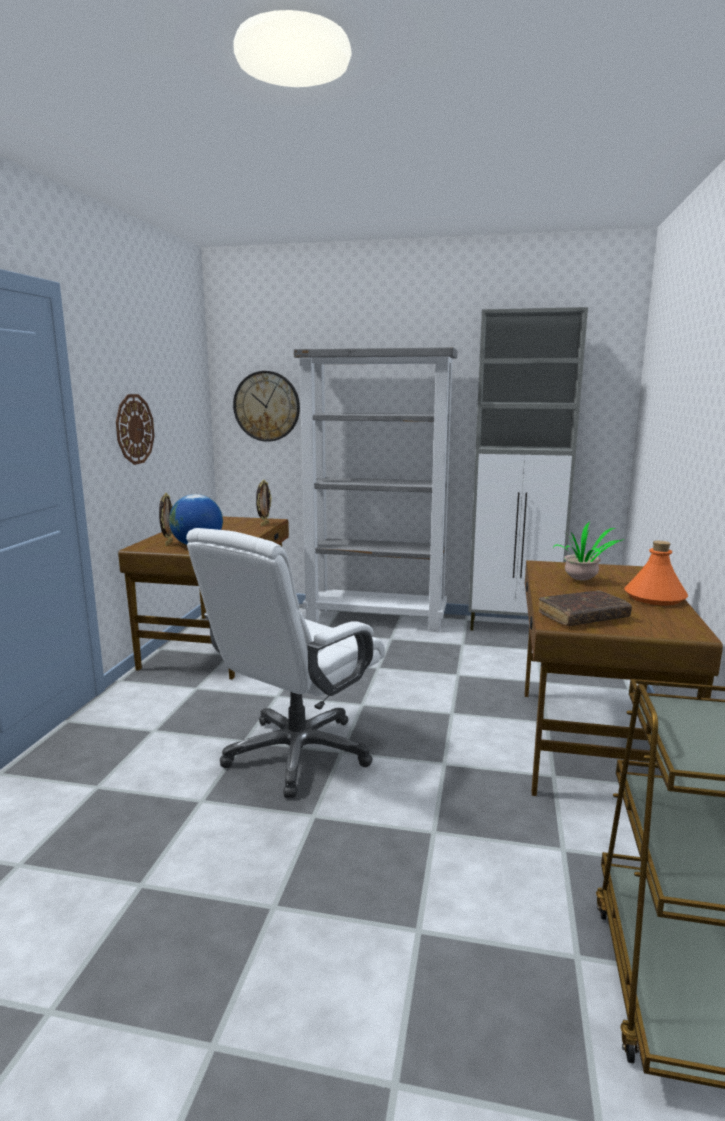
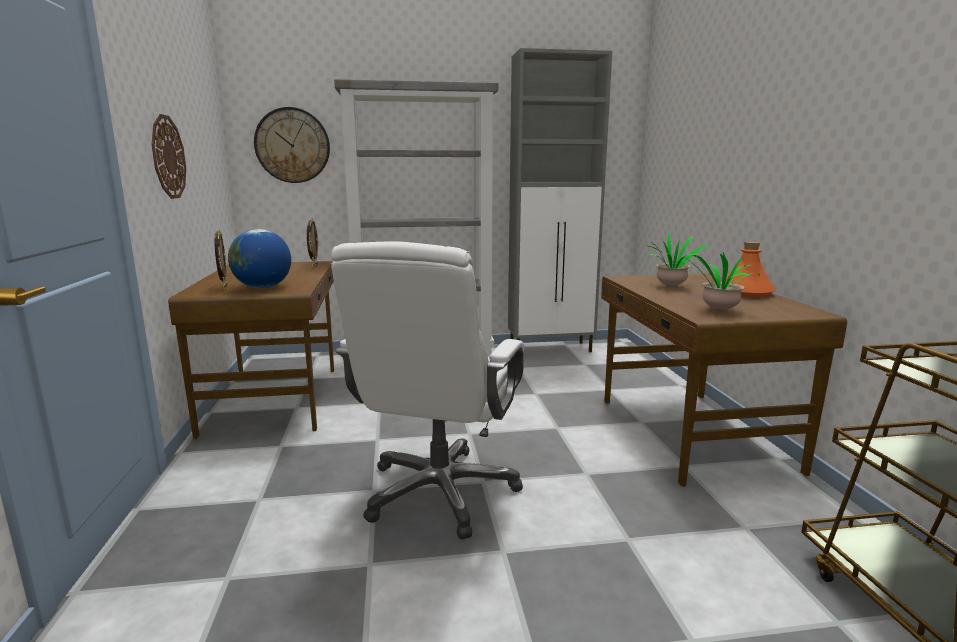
camera: 20 degrees left, 0 degrees up
brown book [538,590,632,626] -> potted plant [687,253,760,310]

